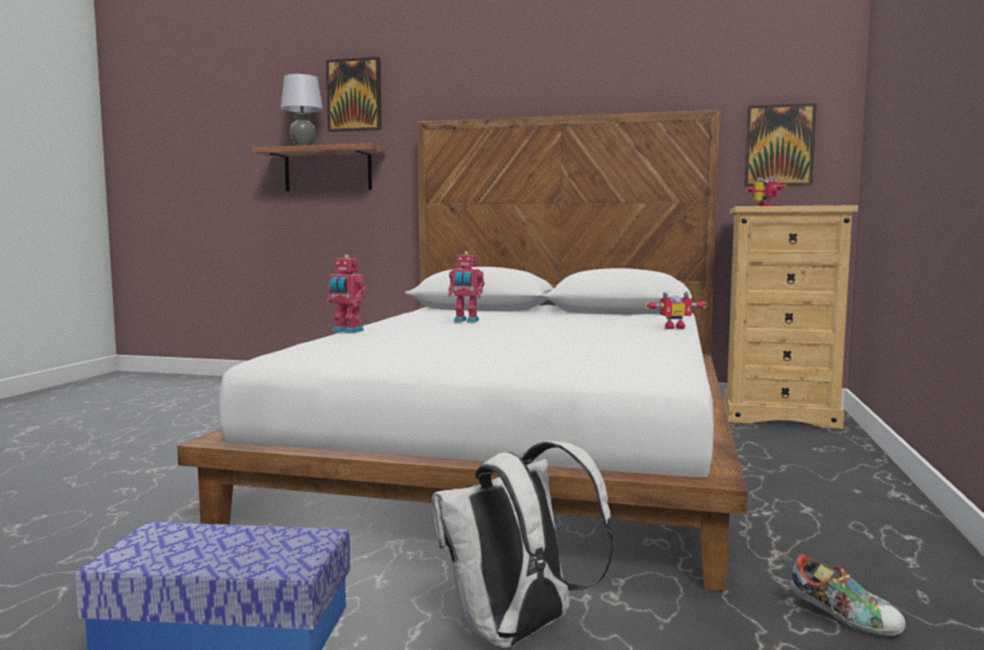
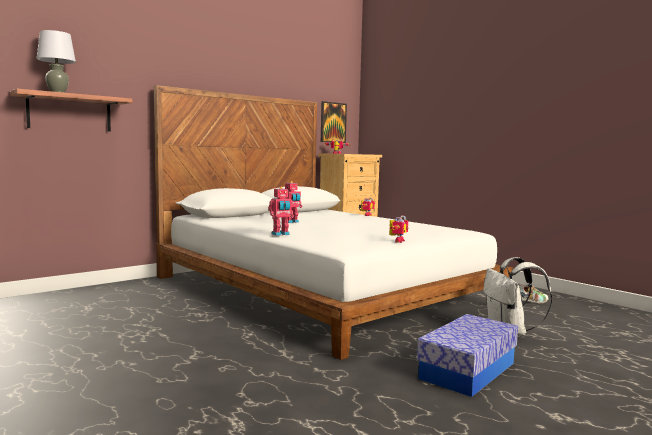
camera: 55 degrees left, 0 degrees up
picture [326,57,382,132] -> none
none -> toy robot [389,215,408,243]

